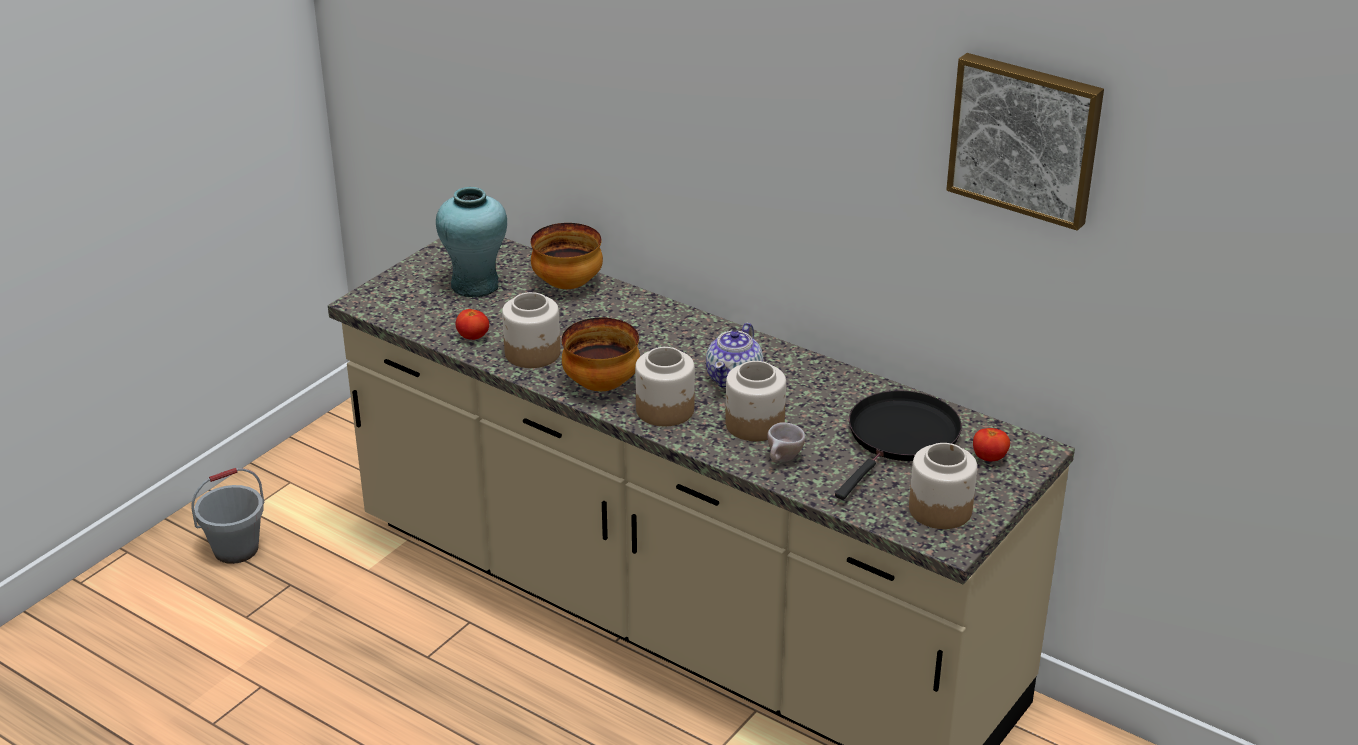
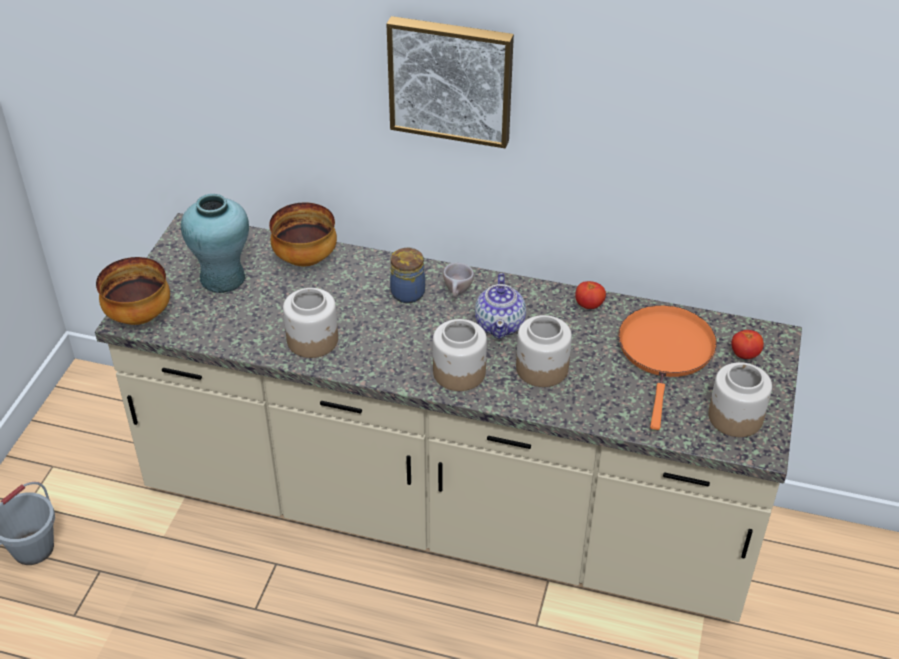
camera: 20 degrees left, 10 degrees up
tomato [455,309,489,340] -> tomato moved to [575,281,606,309]
bowl [562,318,640,391] -> bowl moved to [96,257,170,325]
beige cup [767,422,805,462] -> beige cup moved to [443,263,474,297]
black frying pan [835,390,962,500] -> orange frying pan [618,305,717,430]
picture [946,53,1104,231] -> picture moved to [387,16,514,148]
none -> jar [390,247,425,303]

